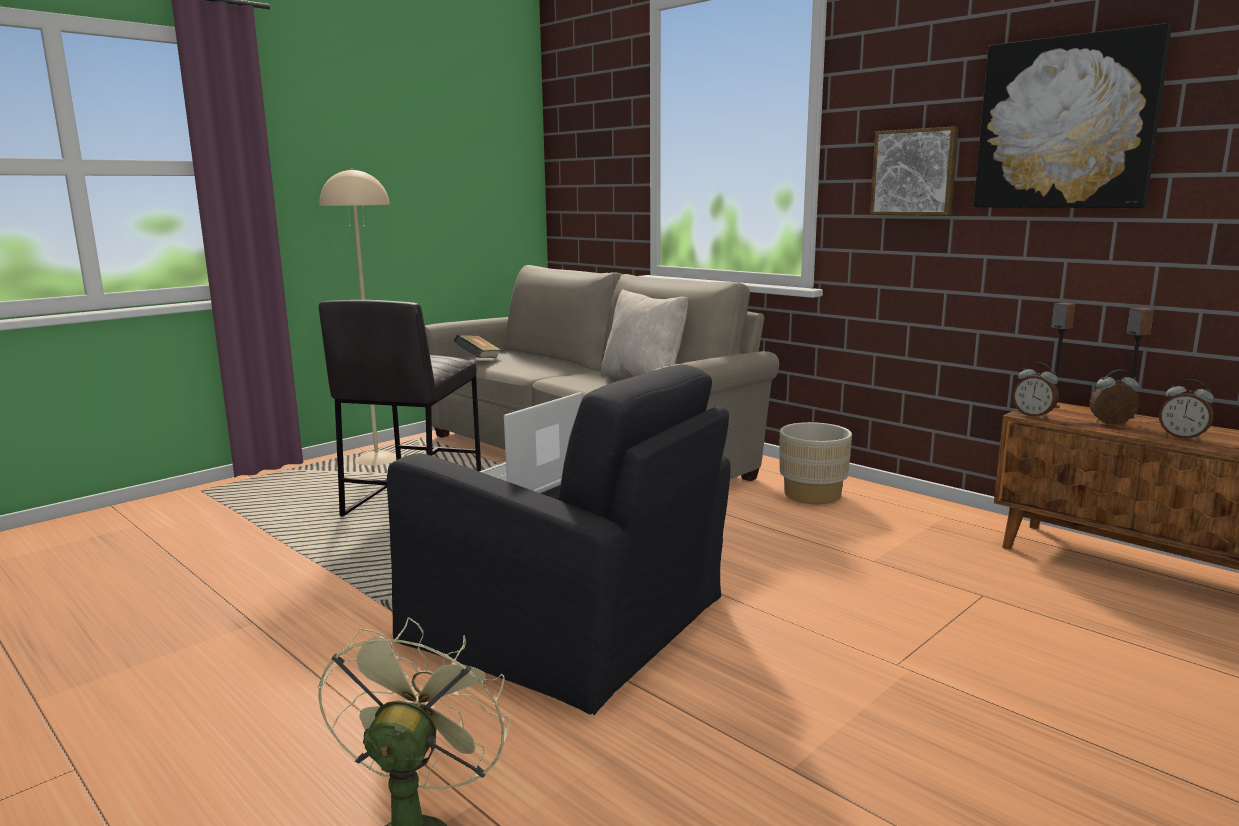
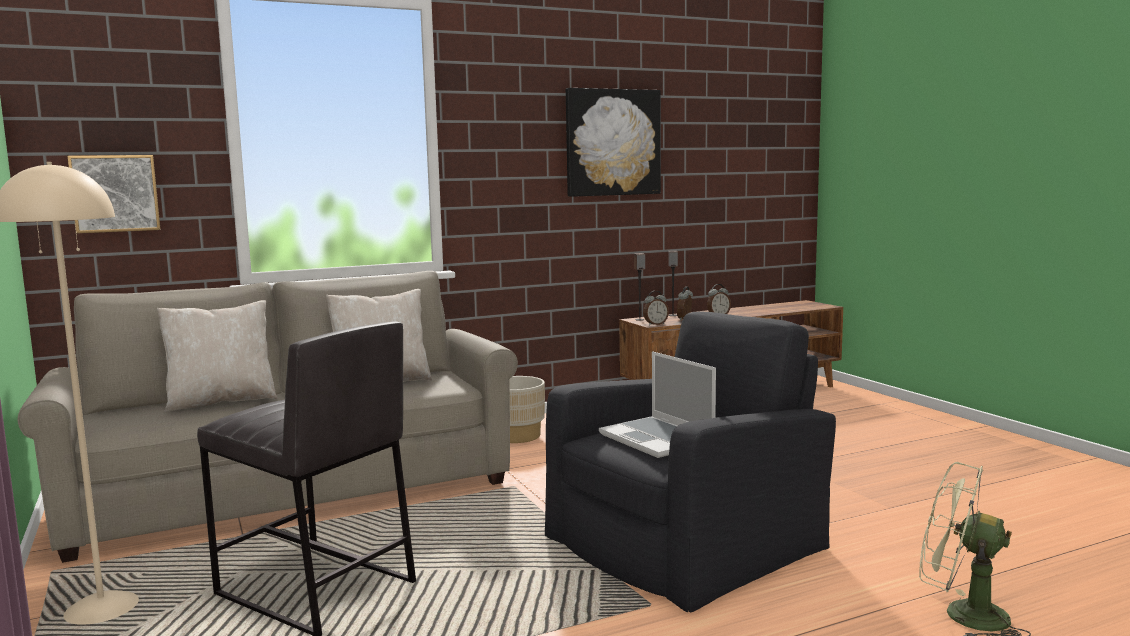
camera: 70 degrees left, 5 degrees down
book [454,335,501,358] -> none
picture [870,126,959,215] -> picture moved to [67,155,161,233]
none -> beige pillow [157,300,278,412]

